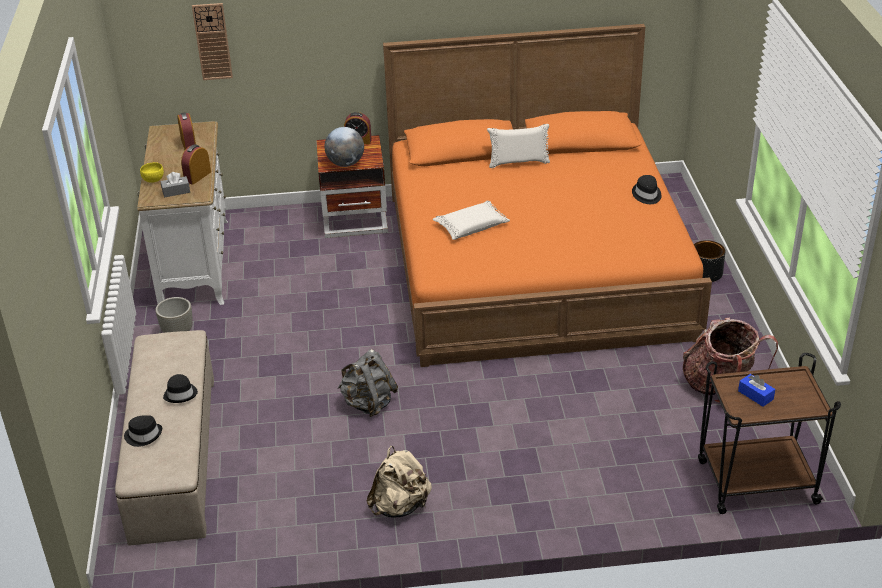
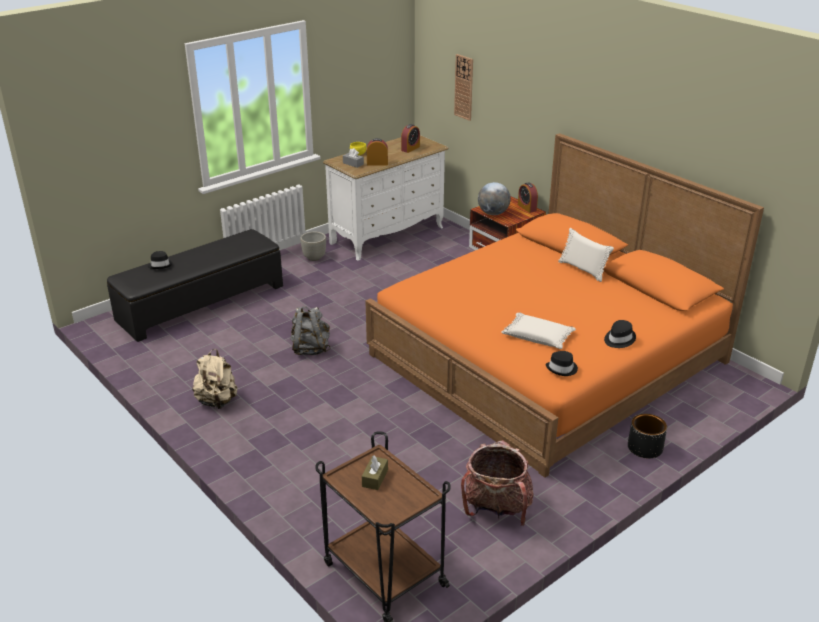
camera: 55 degrees right, 5 degrees down
beige bench [115,330,214,546] -> black bench [107,229,283,342]
black hat [163,374,198,403] -> black hat moved to [545,351,578,376]
white pillow [433,201,510,240] -> white pillow moved to [501,312,576,349]
blue tissue box [738,374,775,407] -> brown tissue box [362,455,388,490]

